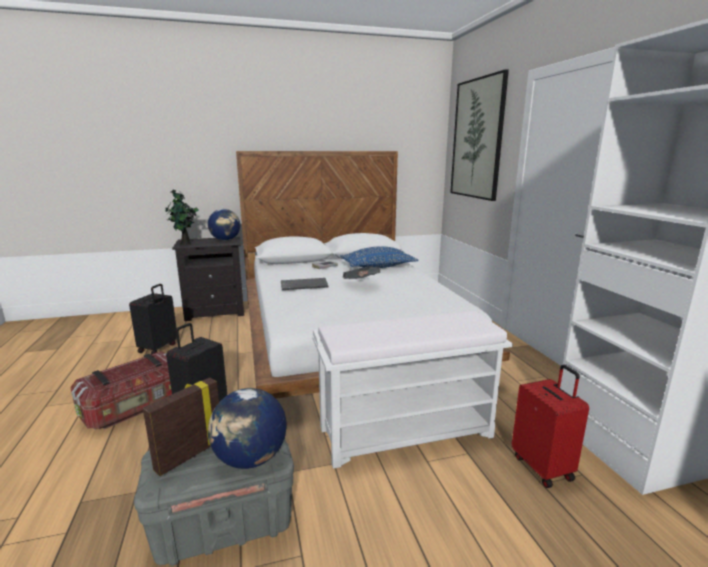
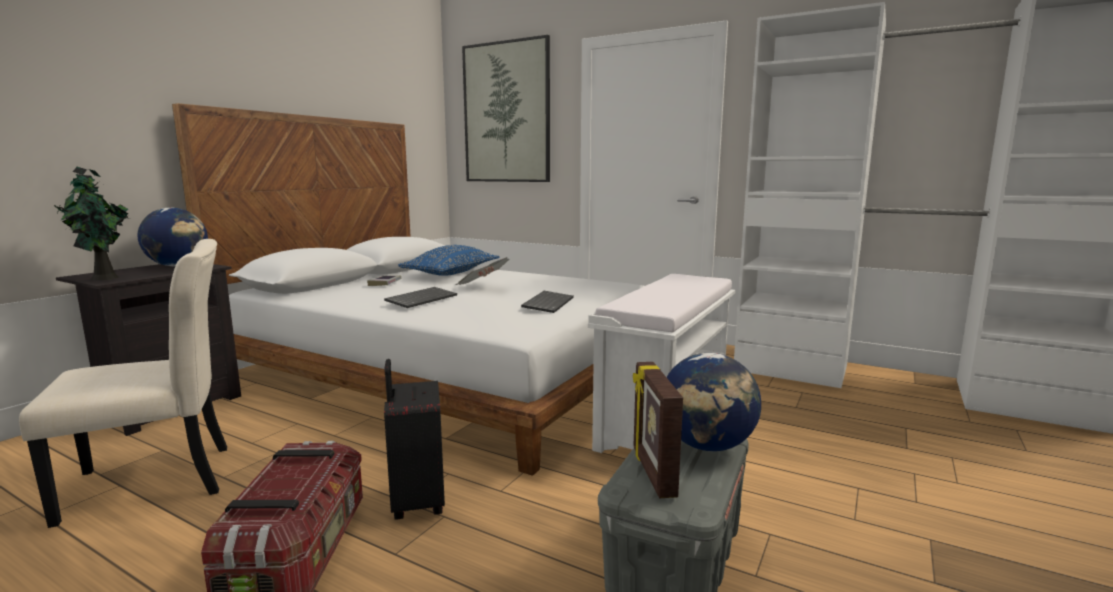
camera: 45 degrees left, 5 degrees down
black suitcase [129,284,177,355] -> beige chair [19,239,227,528]
red suitcase [512,364,589,488] -> none
none -> keyboard [521,291,574,313]

